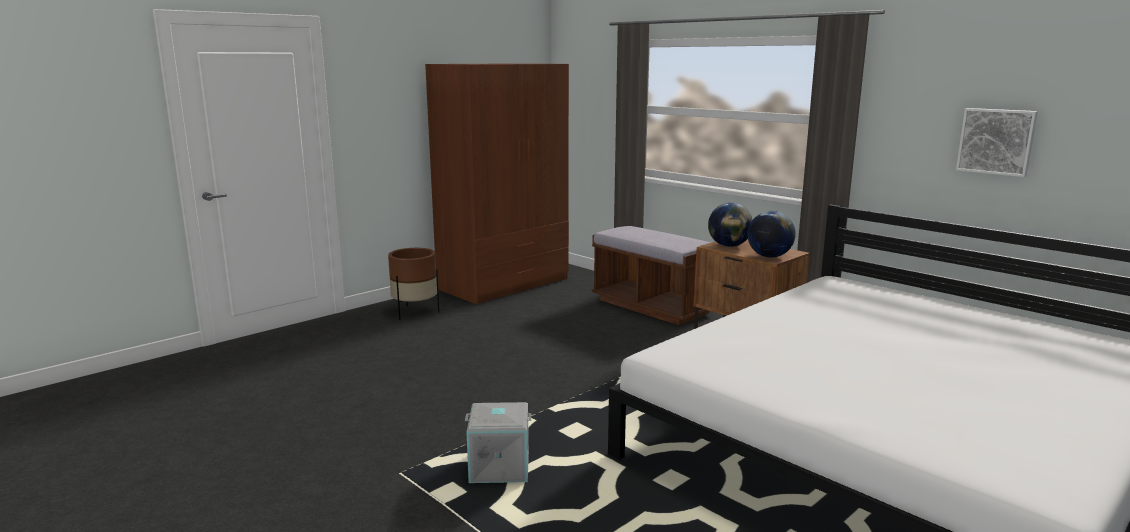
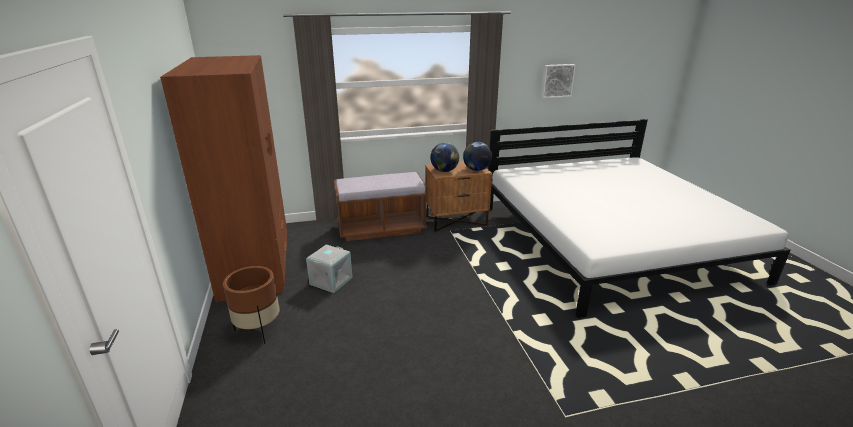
camera: 60 degrees left, 10 degrees up
grey storage box [465,402,531,483] -> grey storage box moved to [306,244,353,293]

